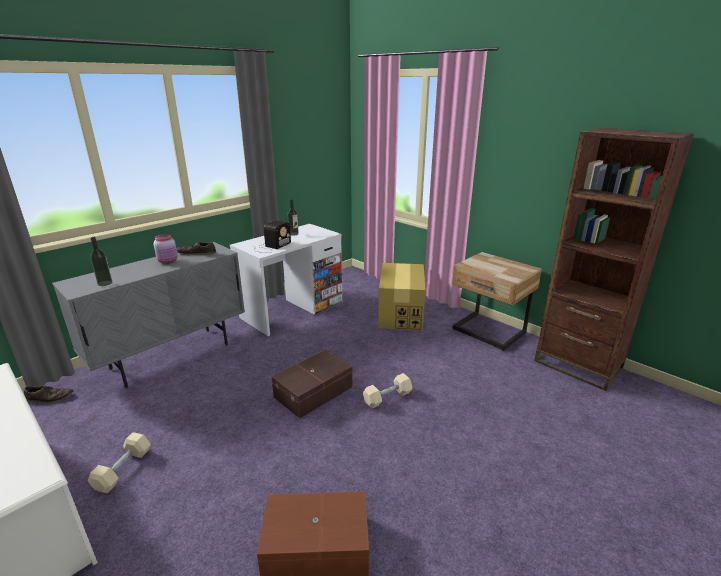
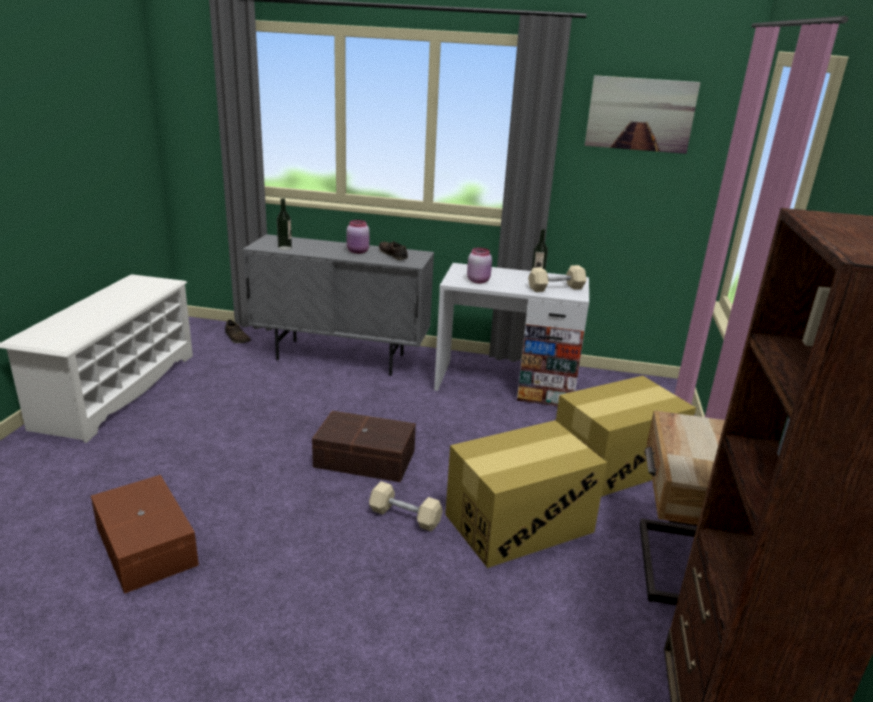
camera: 55 degrees right, 0 degrees up
beige dumbbell [88,432,151,493] -> beige dumbbell moved to [528,265,587,292]
radio [254,220,291,253] -> pink jar [467,248,492,283]
none -> cardboard box [445,420,607,568]
none -> picture [585,75,701,154]

